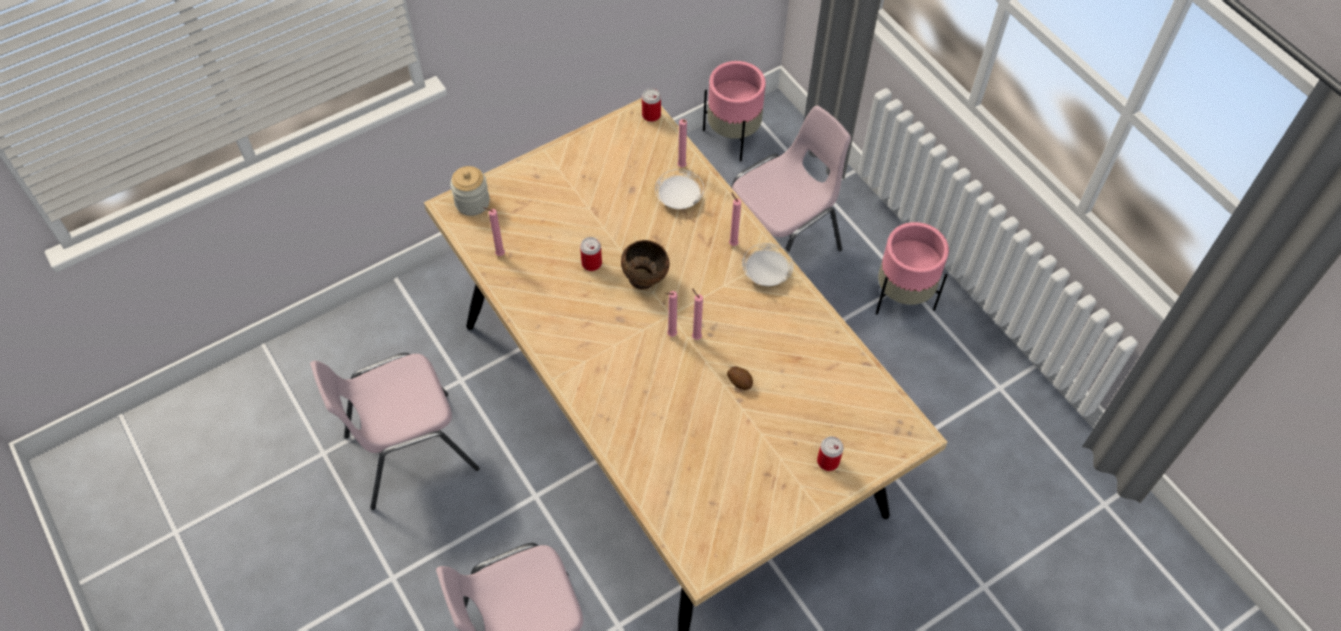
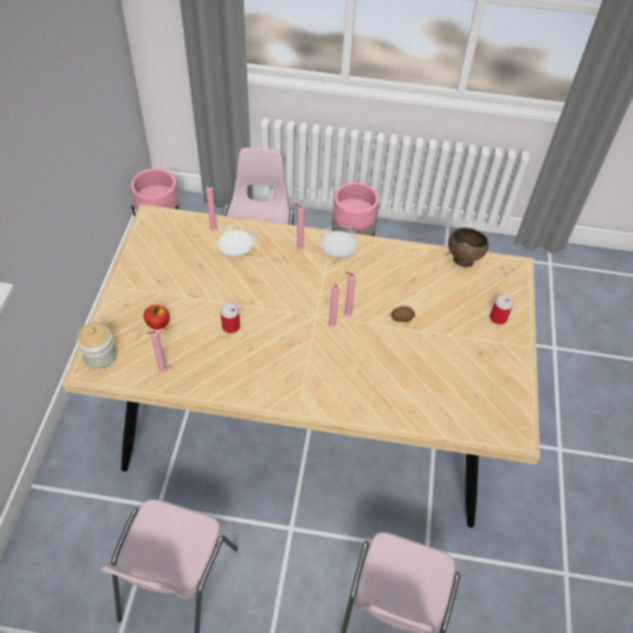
camera: 50 degrees left, 5 degrees down
brown bowl [621,240,669,290] -> brown bowl moved to [448,227,489,267]
can [642,88,661,122] -> none
none -> apple [144,305,170,330]

